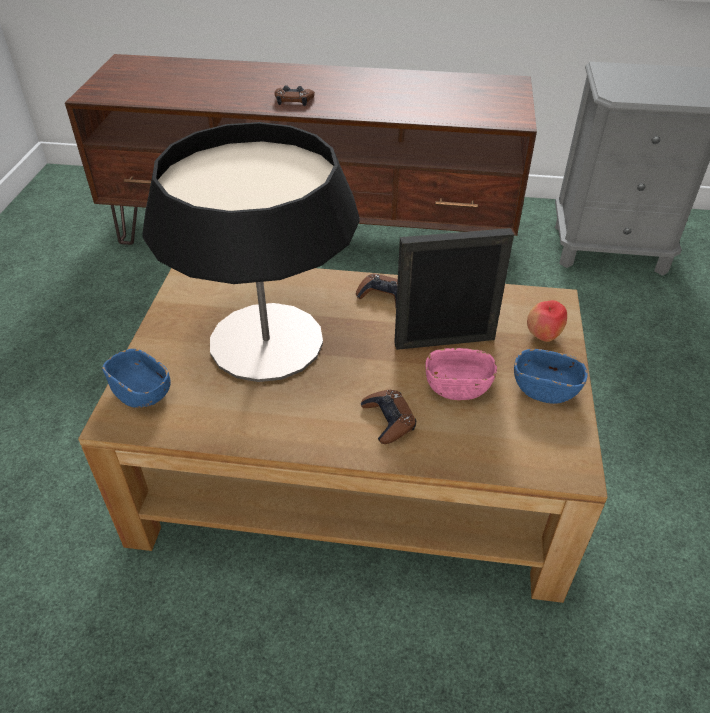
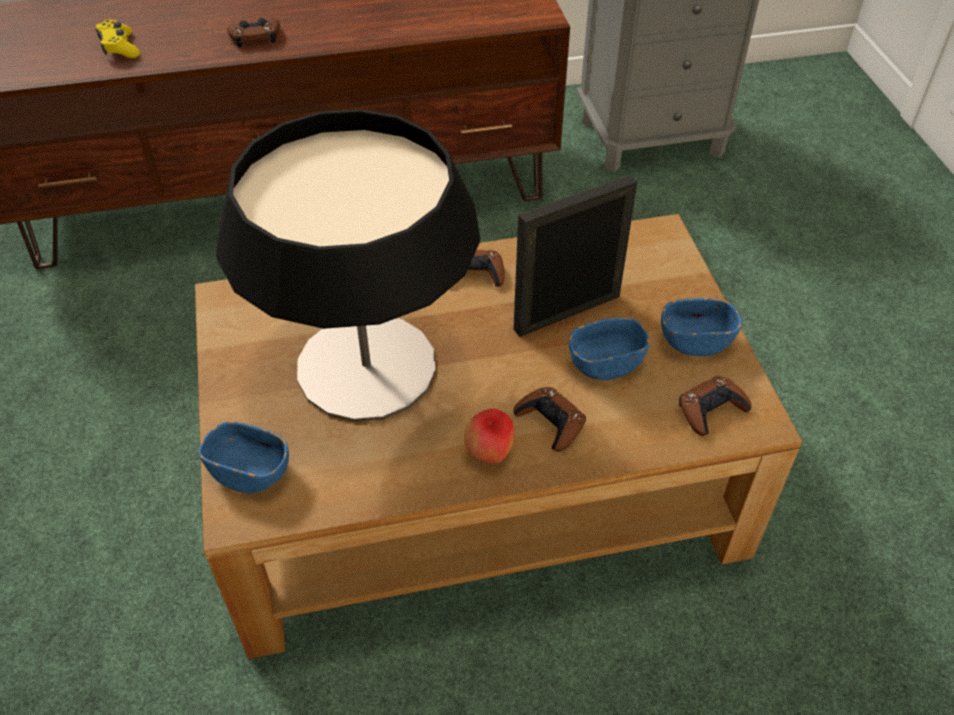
camera: 20 degrees left, 5 degrees up
pink bowl [425,348,497,400] -> blue bowl [569,317,650,380]
apple [527,300,567,342] -> apple moved to [464,409,515,463]
none -> yellow game controller [96,20,140,58]
none -> brown game controller [679,376,752,436]

